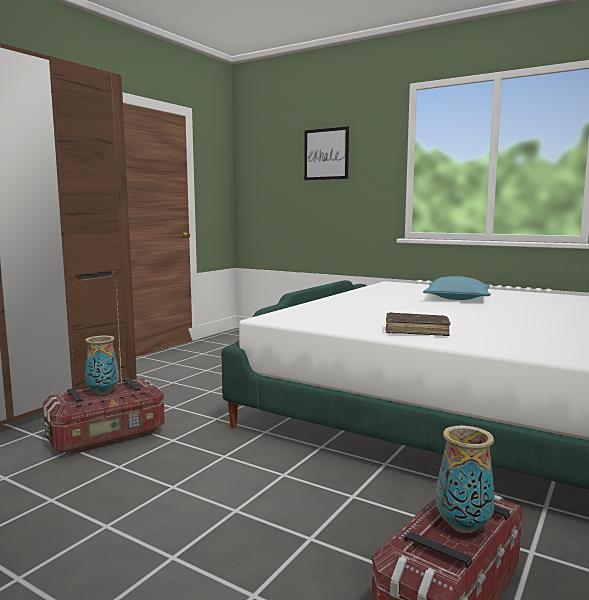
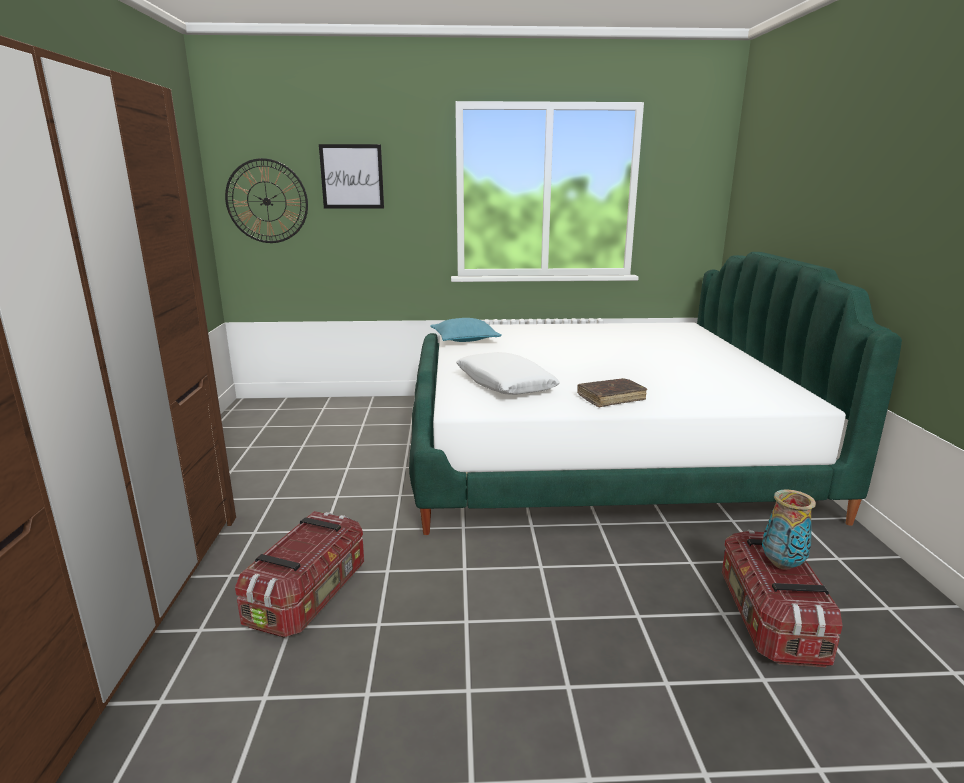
camera: 35 degrees left, 10 degrees up
vase [85,336,119,395] -> none
turquoise pillow [423,276,491,300] -> turquoise pillow moved to [430,318,502,342]
none -> wall clock [225,158,308,243]
none -> white pillow [456,352,560,395]

